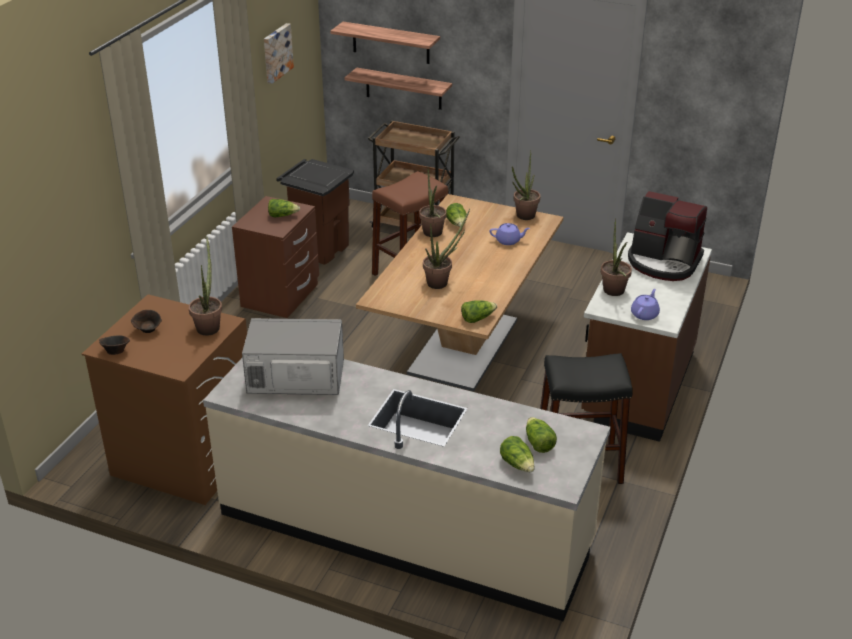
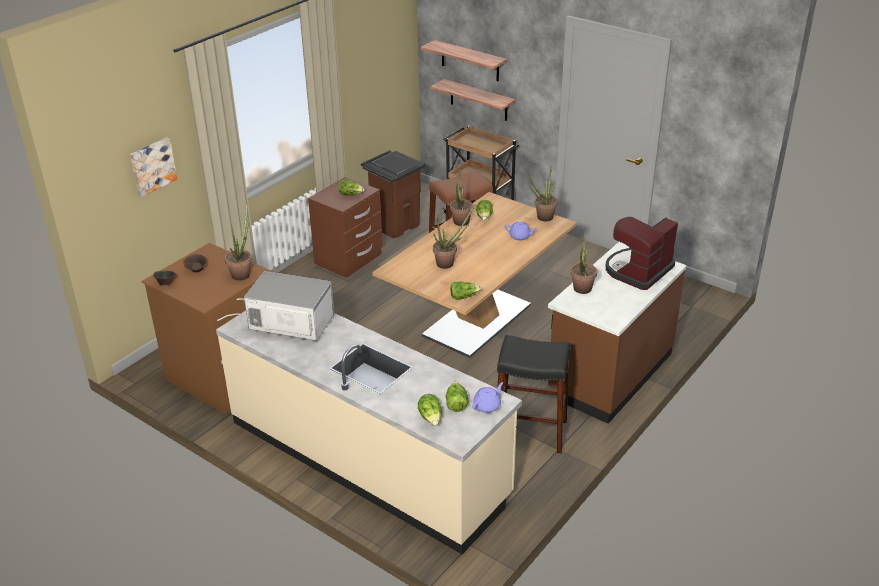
camera: 15 degrees right, 0 degrees up
picture [264,23,294,84] -> picture moved to [130,137,177,197]
coffee machine [628,191,707,281] -> coffee machine turned 90 degrees clockwise [606,217,678,290]
purple teapot [631,289,660,320] -> purple teapot moved to [473,382,503,413]

